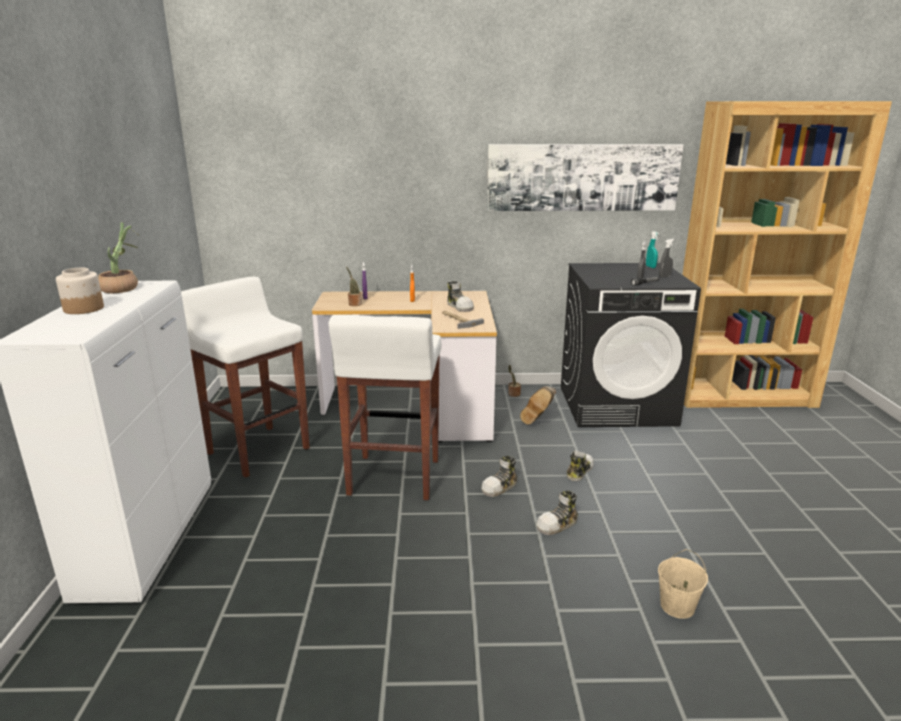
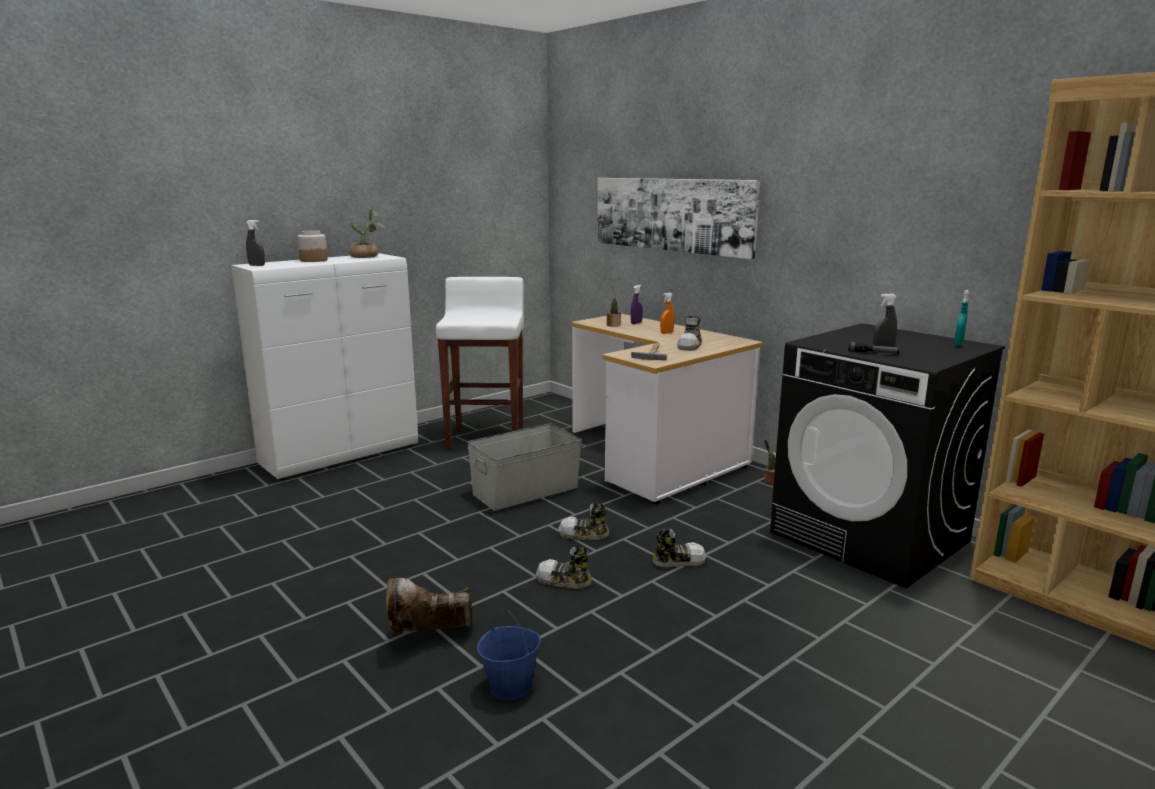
camera: 50 degrees right, 5 degrees down
white stool [328,315,442,500] -> grey storage box [467,424,582,511]
picture [487,144,684,211] -> picture moved to [597,178,760,259]
brown boot [520,386,556,424] -> brown boot moved to [386,578,473,633]
beige bucket [658,549,708,619] -> blue bucket [477,610,541,700]
grey spray bottle [659,239,674,278] -> grey spray bottle moved to [246,220,265,266]

